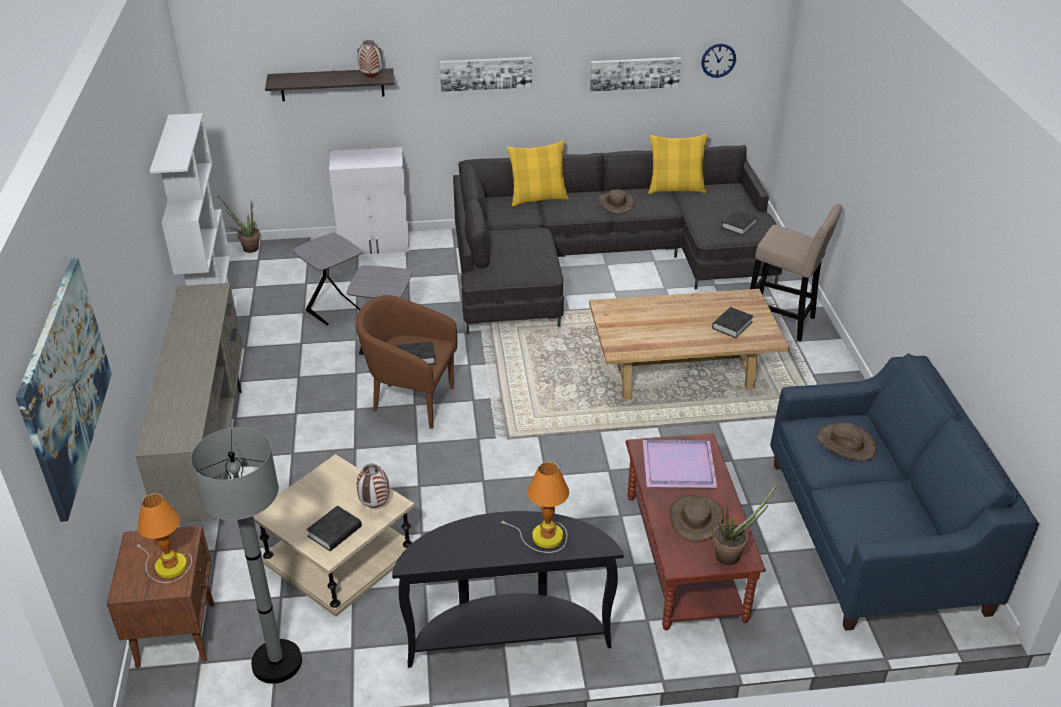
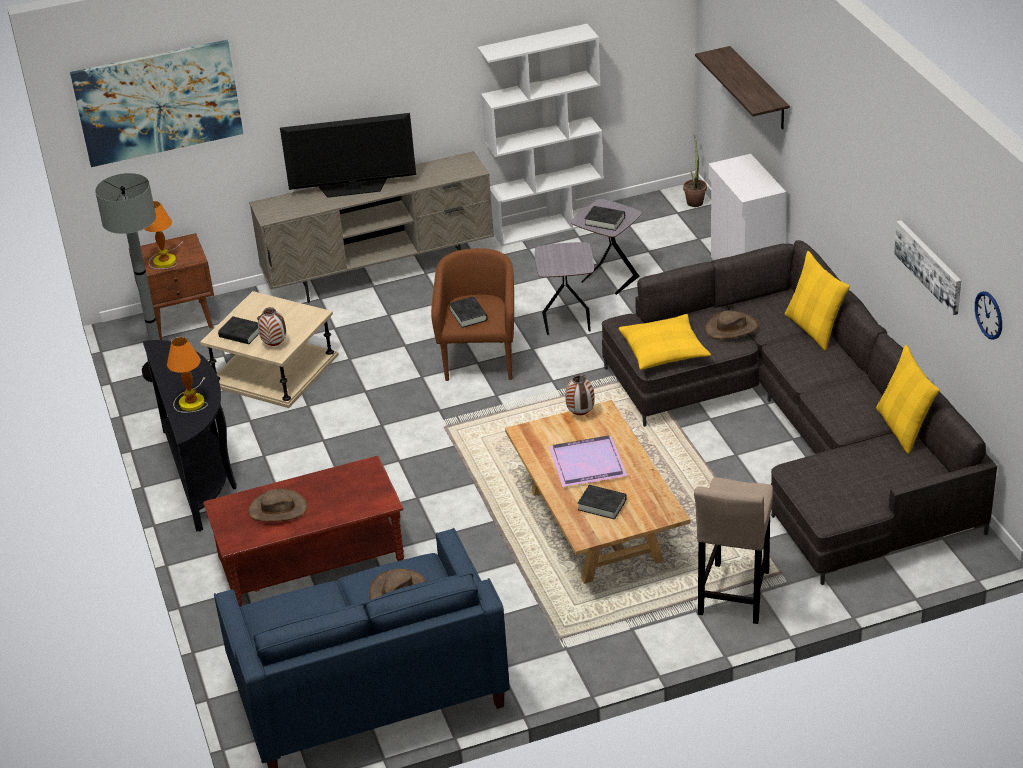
camera: 80 degrees right, 0 degrees up
vase [357,40,382,78] -> vase moved to [565,374,595,415]
picture [439,57,532,92] -> none
brown hat [598,189,635,214] -> brown hat moved to [705,310,758,339]
purple tray [643,439,717,488] -> purple tray moved to [549,435,627,487]
potted plant [713,484,777,565] -> none
black book [722,210,757,235] -> black book moved to [585,206,625,231]
none -> television [280,113,416,198]
none -> yellow pillow [619,314,711,370]

